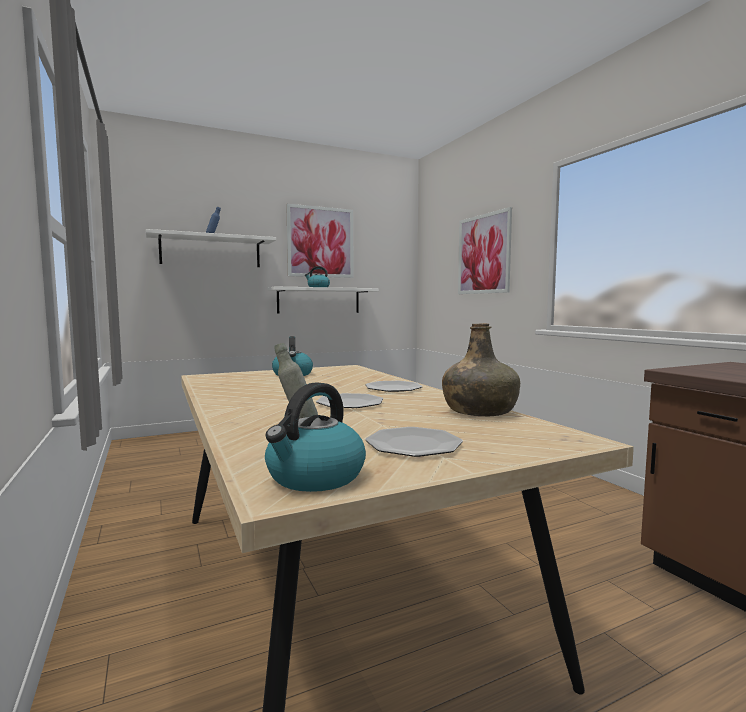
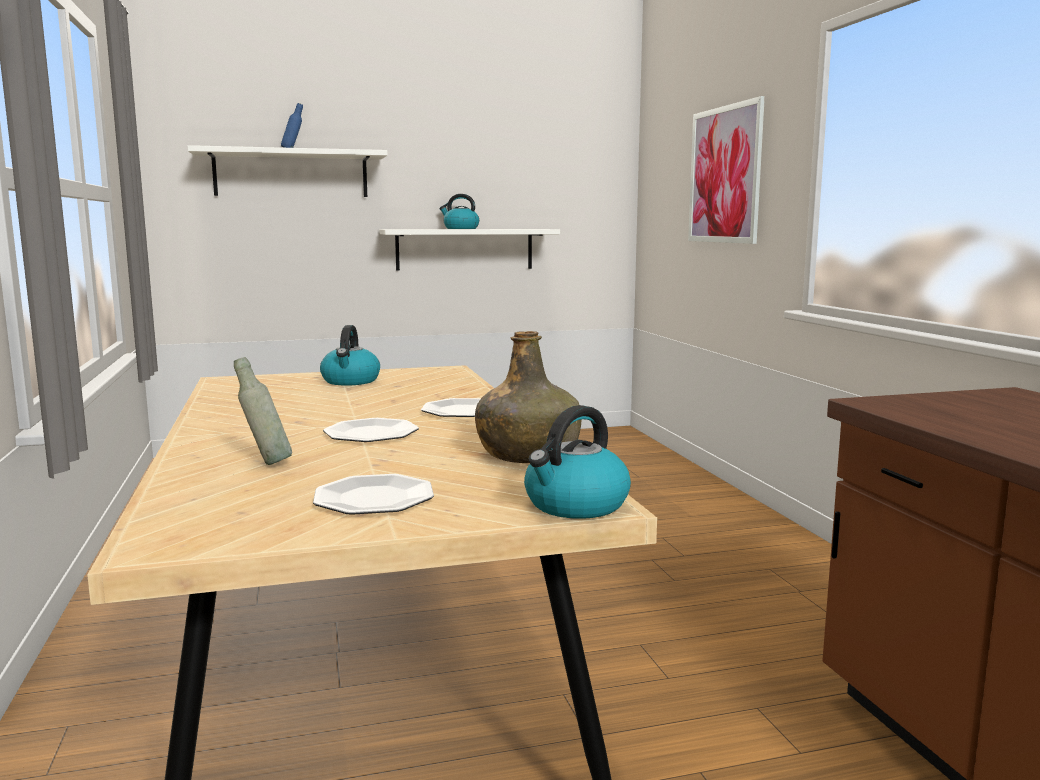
camera: 10 degrees right, 5 degrees up
kettle [265,382,366,492] -> kettle moved to [524,405,631,519]
picture [286,204,354,278] -> none

